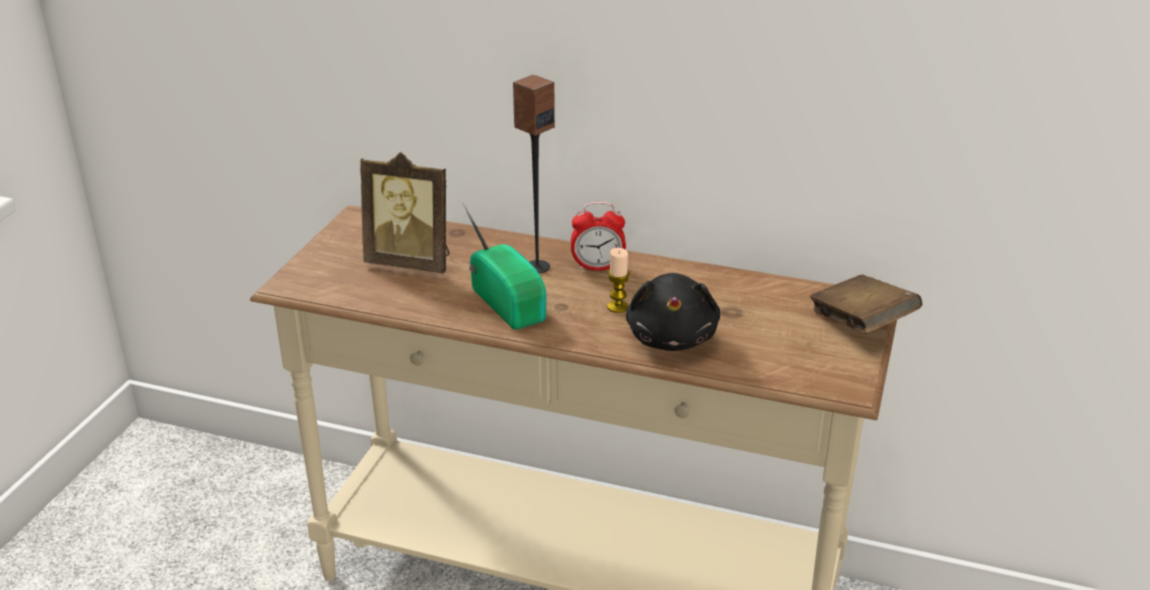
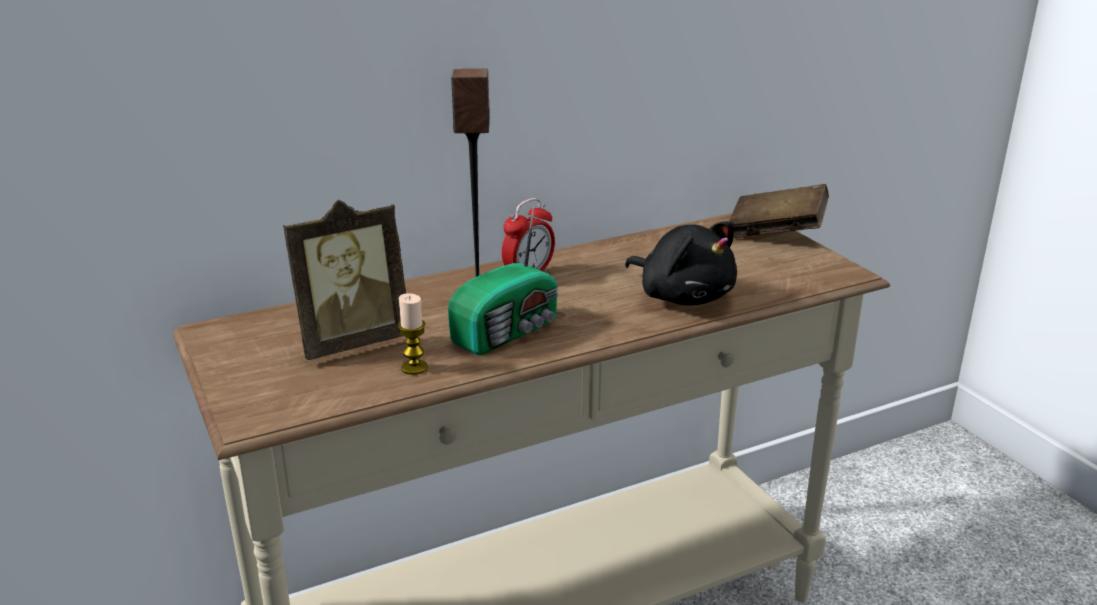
camera: 45 degrees left, 5 degrees down
radio [463,203,546,330] -> radio turned 120 degrees clockwise [448,206,559,355]
candle [607,248,630,313] -> candle moved to [398,293,428,375]

